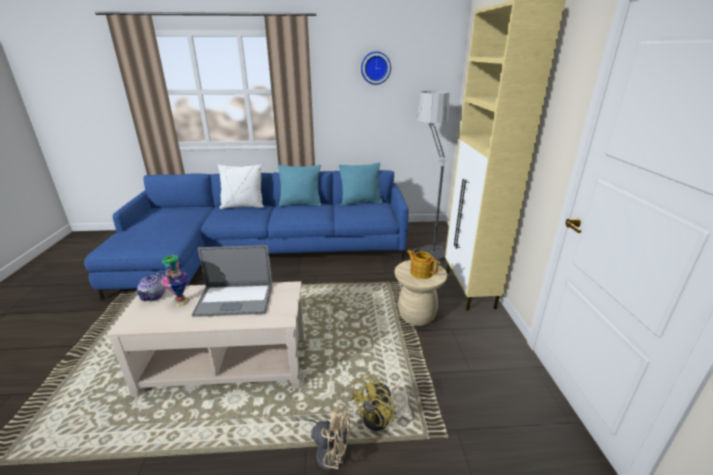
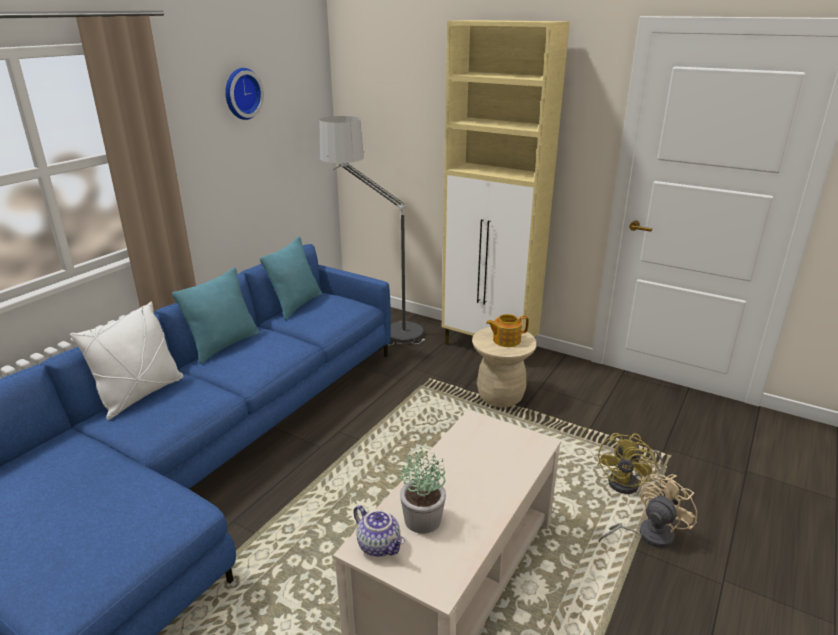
camera: 55 degrees left, 0 degrees up
vase [161,255,190,307] -> potted plant [400,447,446,534]
laptop [192,245,272,317] -> none
yellow fan [350,374,422,431] -> yellow fan turned 45 degrees clockwise [597,433,663,494]

